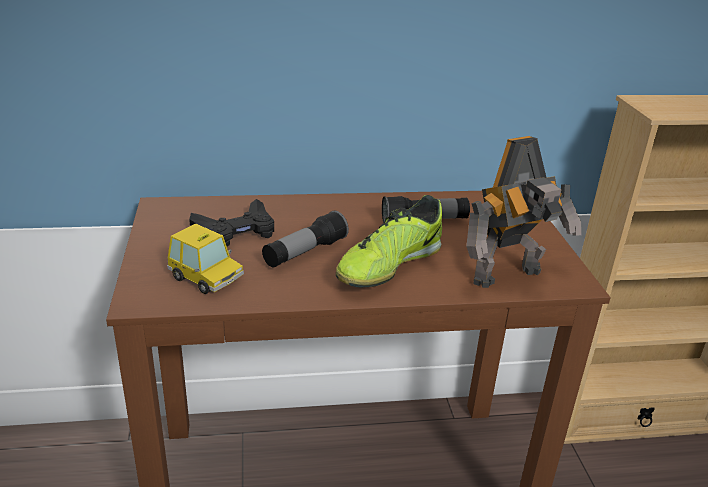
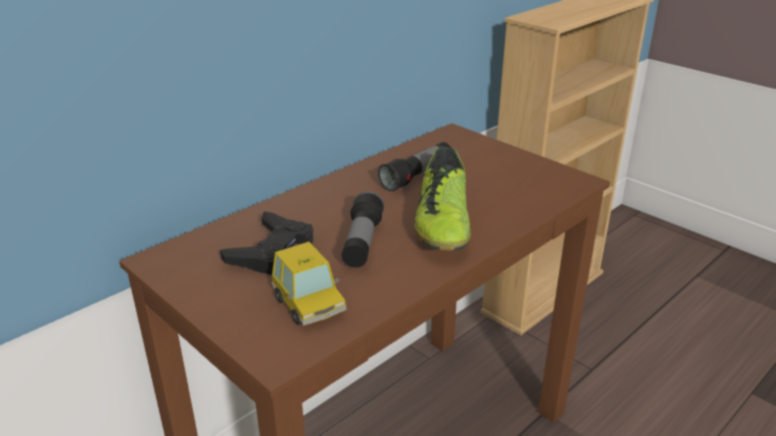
camera: 35 degrees left, 0 degrees up
toy car [167,224,244,294] -> toy car turned 60 degrees clockwise [271,242,347,326]
toy robot [466,136,582,288] -> none

